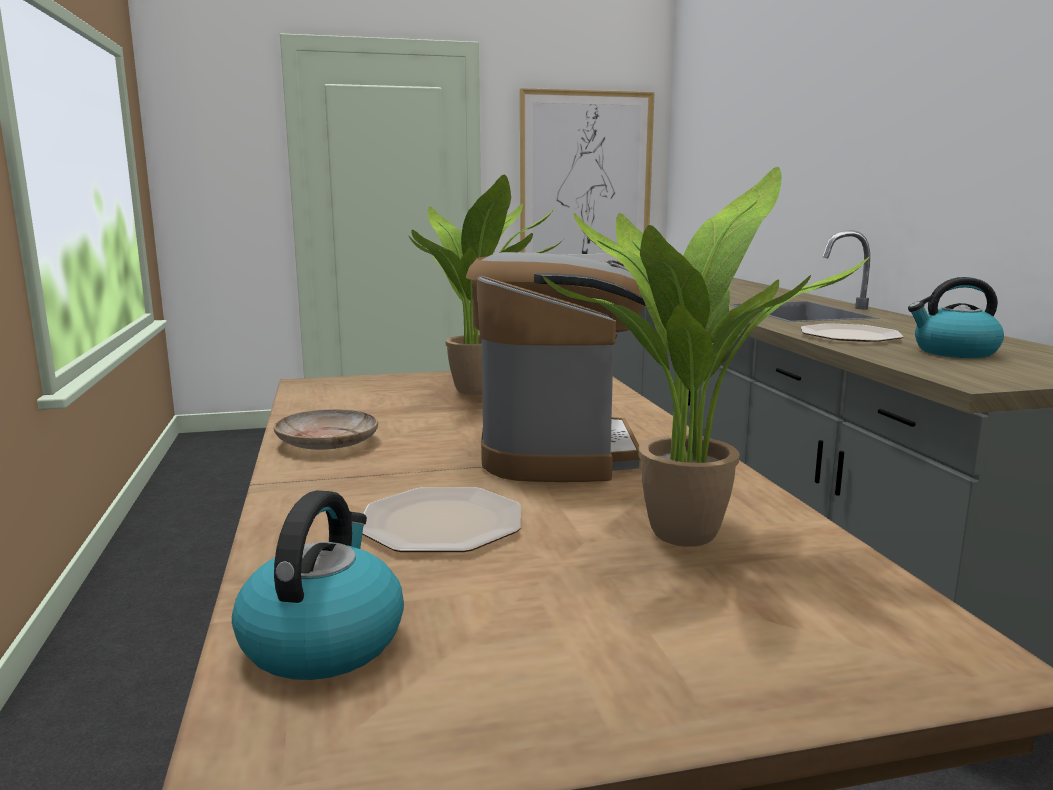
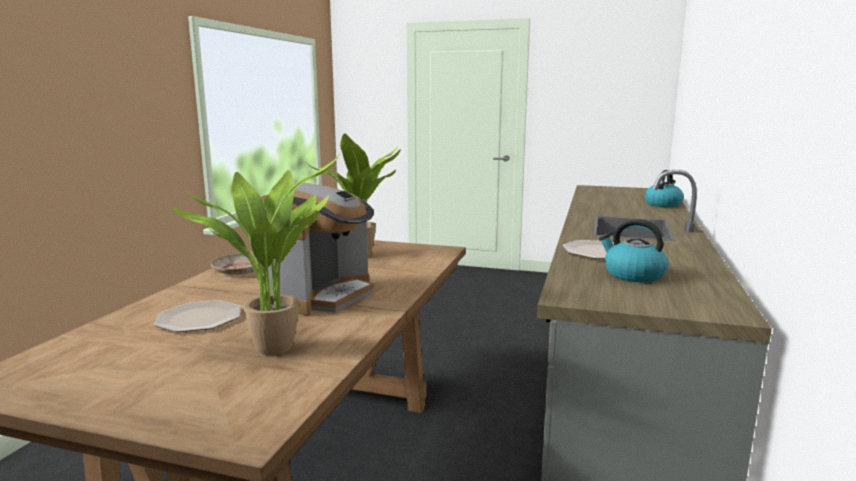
camera: 30 degrees right, 0 degrees up
kettle [232,490,404,680] -> kettle moved to [645,170,684,207]
picture [520,88,655,263] -> none

